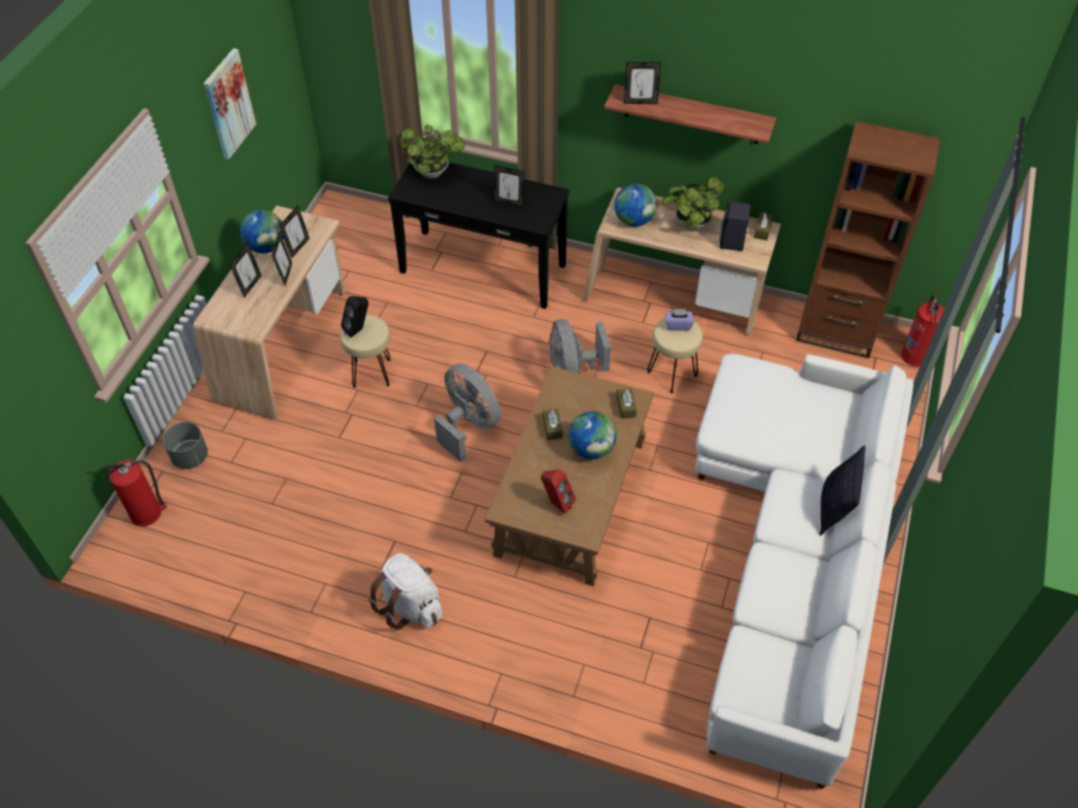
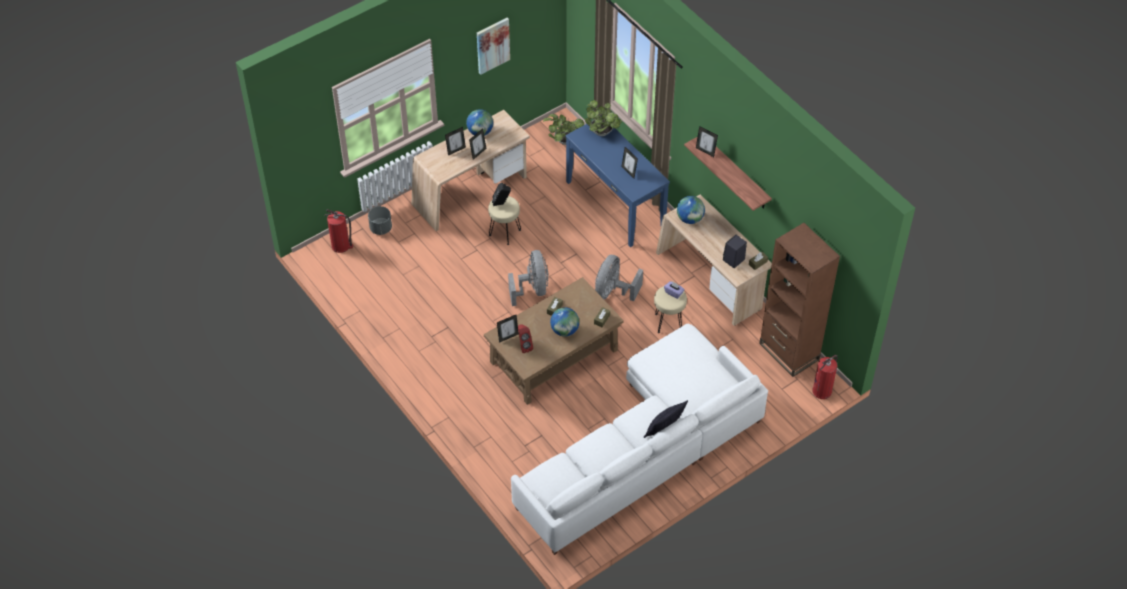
camera: 35 degrees right, 0 degrees up
picture frame [279,205,310,259] -> picture frame moved to [497,315,519,343]
white backpack [369,553,442,630] -> none
black console table [388,156,569,309] -> blue console table [566,116,670,247]
potted plant [662,177,725,231] -> potted plant moved to [543,114,584,145]

